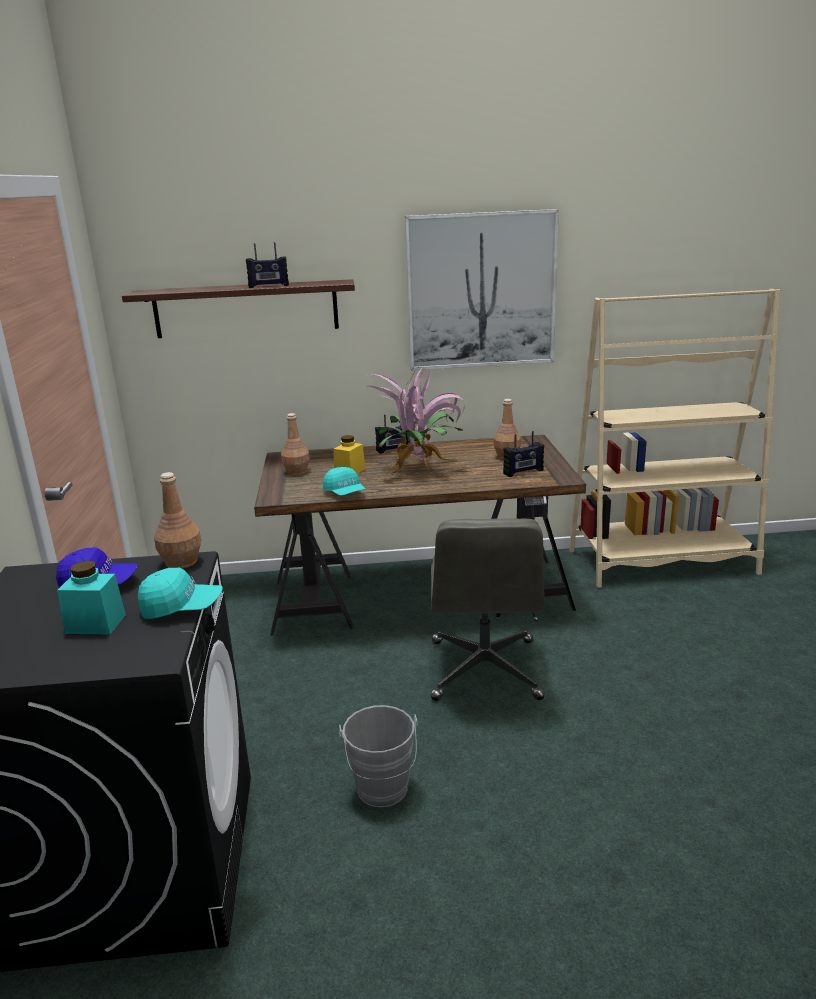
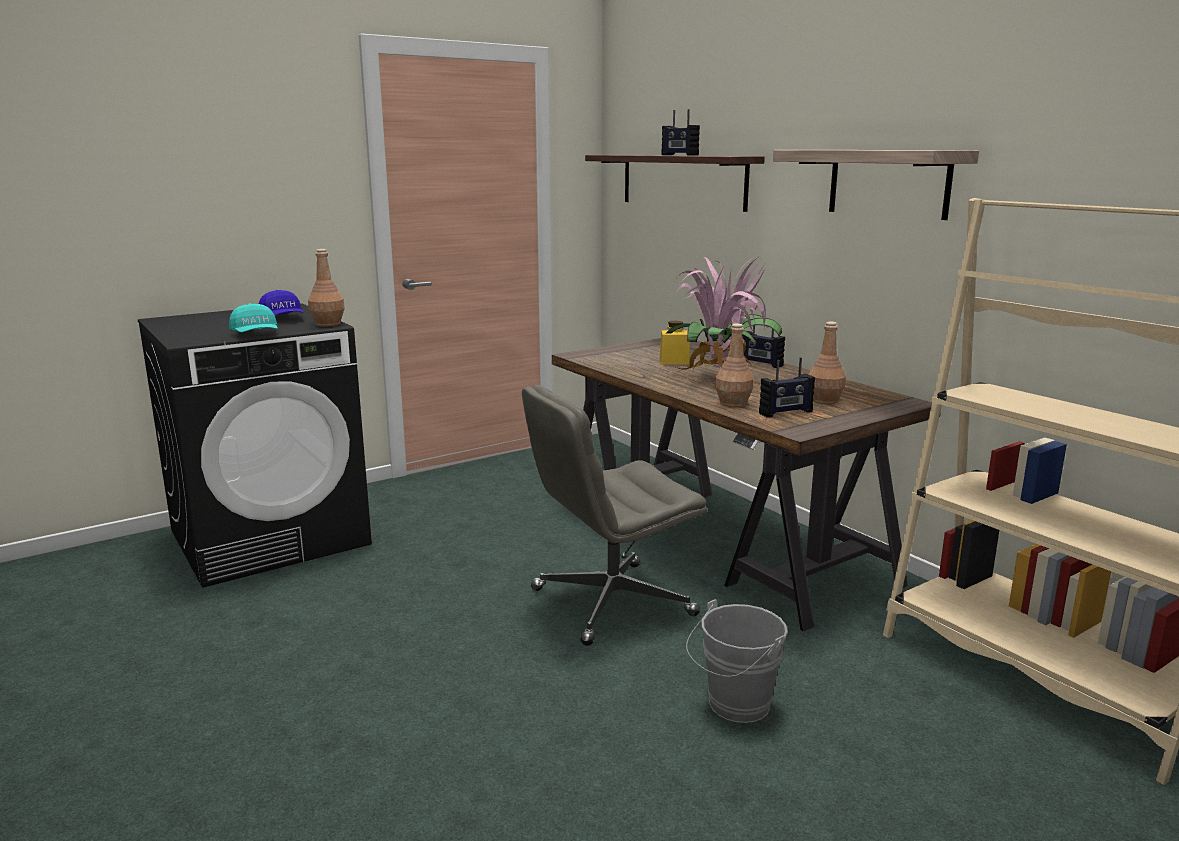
camera: 60 degrees right, 5 degrees down
turquoise jar [57,560,126,635] -> none
brown bottle [281,413,310,475] -> brown bottle moved to [715,324,753,407]
turquoise cap [323,467,365,496] -> none
grey bucket [339,705,418,807] -> grey bucket moved to [686,599,788,723]
picture [405,209,559,371] -> shelf [773,150,979,220]
radio [503,431,544,477] -> radio turned 60 degrees counterclockwise [759,357,815,418]

